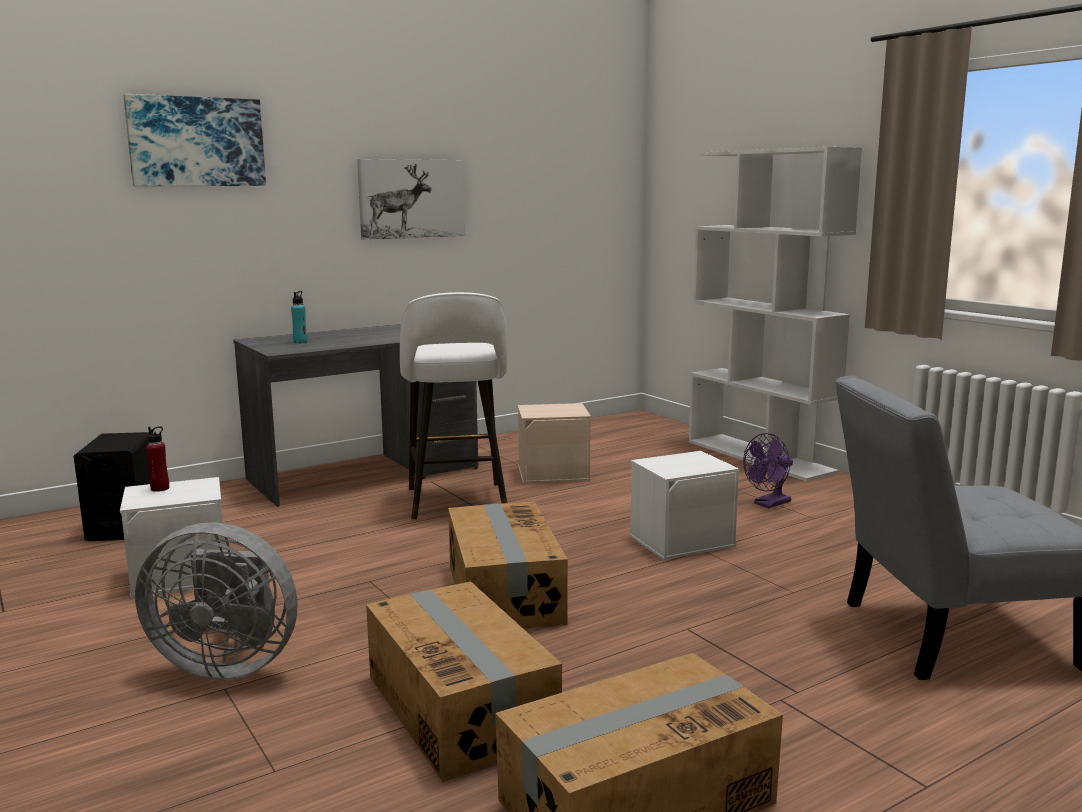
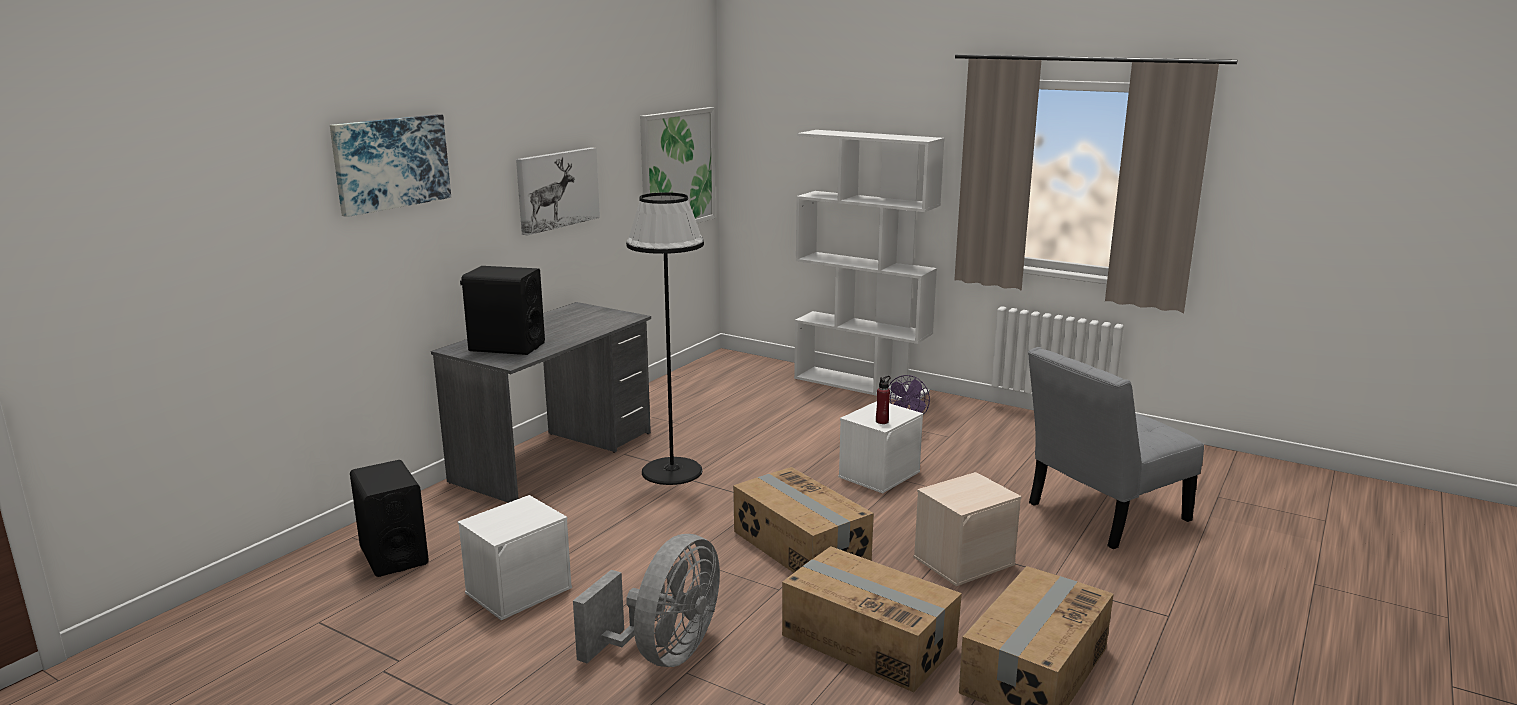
camera: 25 degrees left, 5 degrees up
grey fan [135,522,297,680] -> grey fan turned 45 degrees counterclockwise [573,534,720,667]
red bottle [146,426,169,492] -> red bottle moved to [876,376,891,424]
turquoise bottle [291,291,307,343] -> black speaker [460,266,545,355]
white stool [400,292,508,520] -> black floor lamp [626,192,704,485]
beige storage box [517,403,591,484] -> beige storage box moved to [914,472,1021,586]
none -> picture [640,107,716,223]

